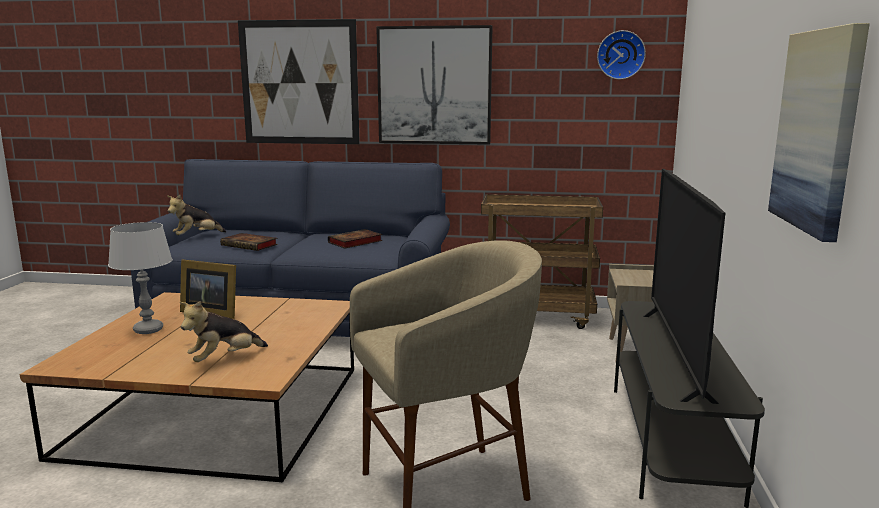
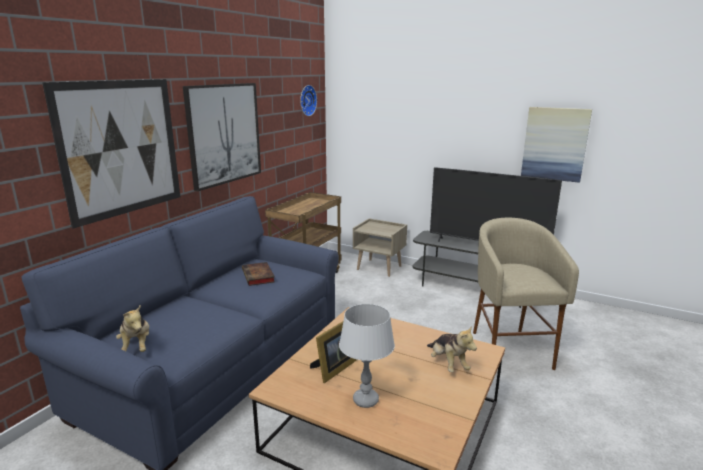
camera: 70 degrees left, 5 degrees up
book [220,233,278,251] -> none

